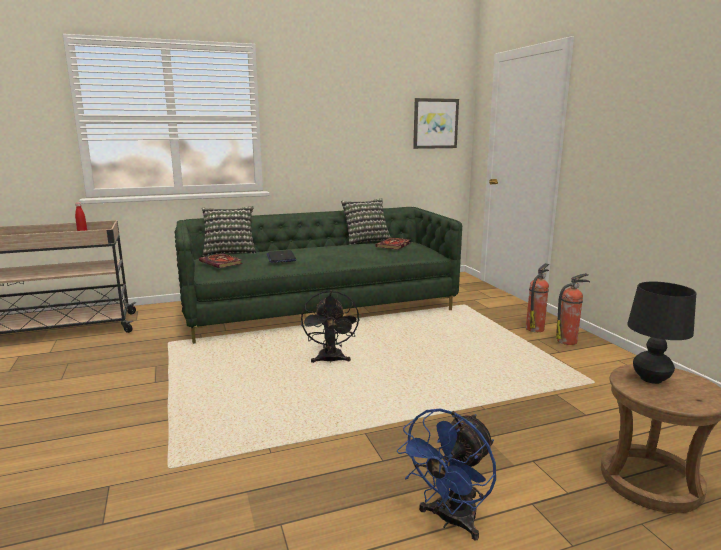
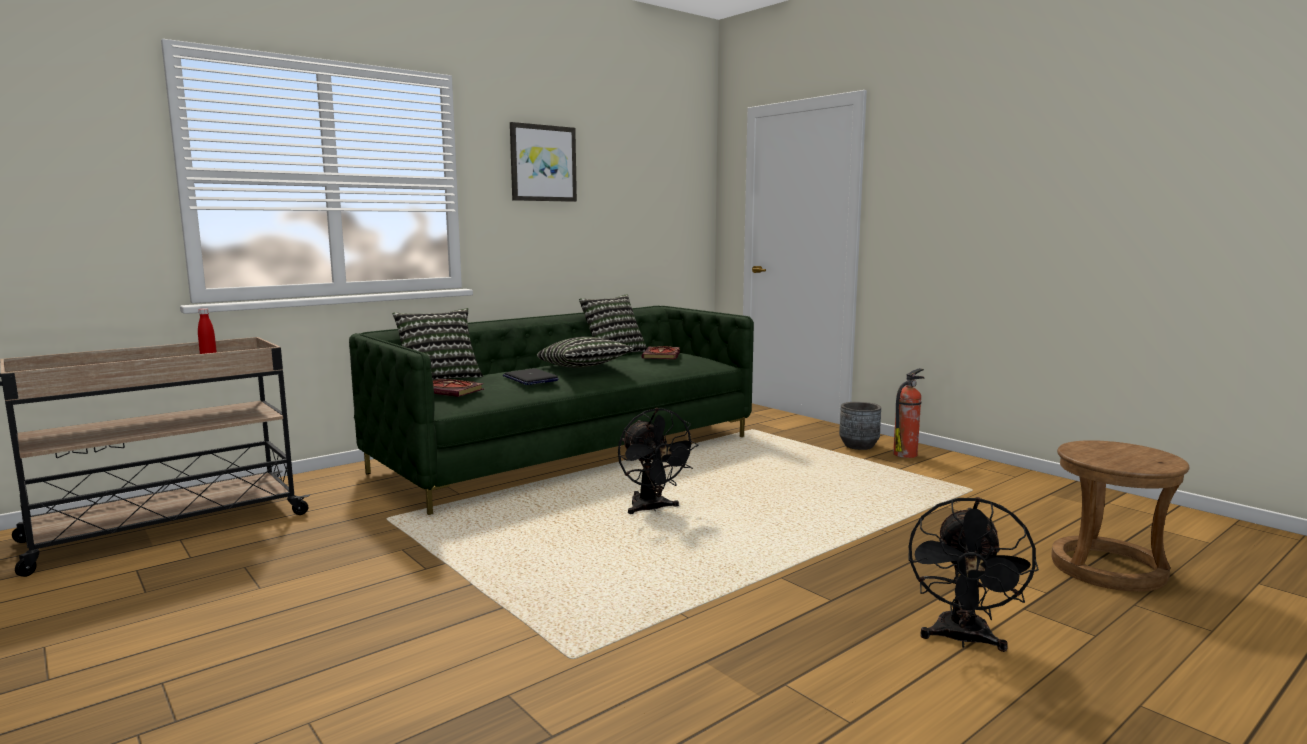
camera: 20 degrees left, 5 degrees down
blue fan [397,408,496,541] -> black fan [908,497,1039,652]
picture [413,98,459,149] -> picture moved to [510,122,577,202]
fire extinguisher [526,263,549,332] -> grey planter [839,402,881,450]
black table lamp [627,281,696,384] -> none
none -> pillow [537,337,634,368]

